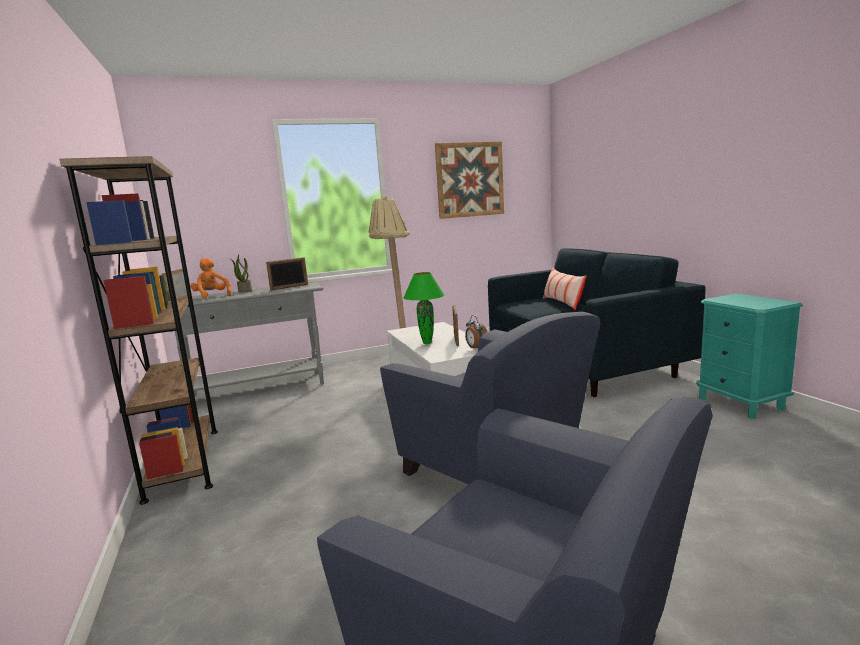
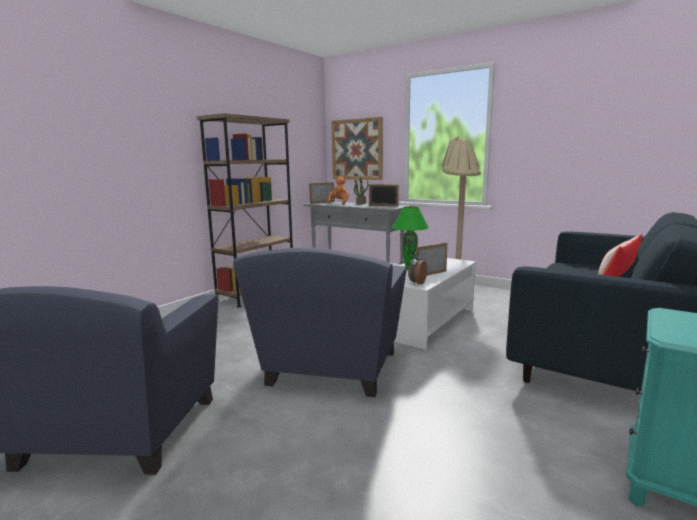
camera: 55 degrees right, 0 degrees up
picture [435,142,504,219] -> picture moved to [331,117,383,180]

